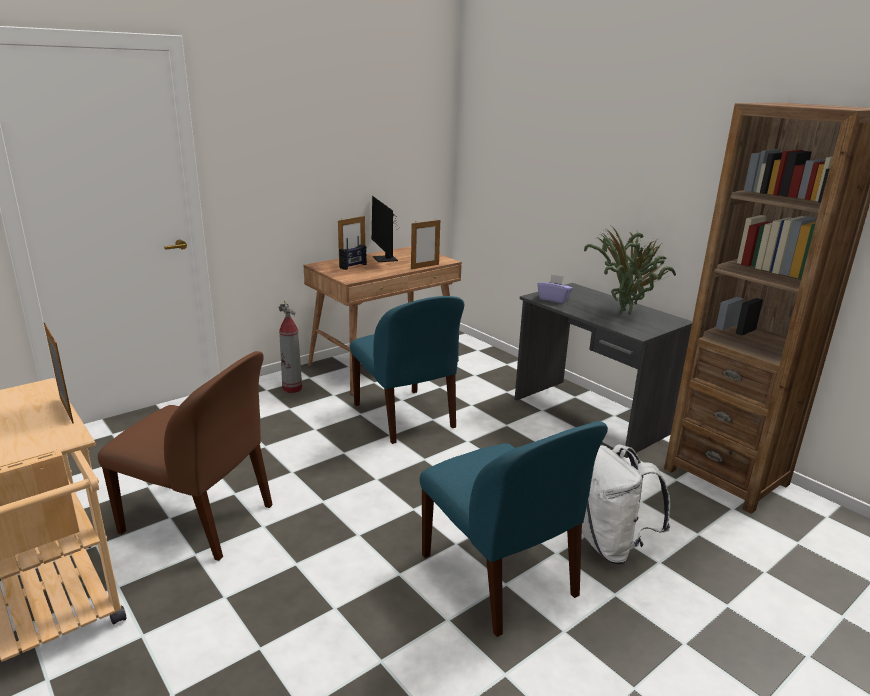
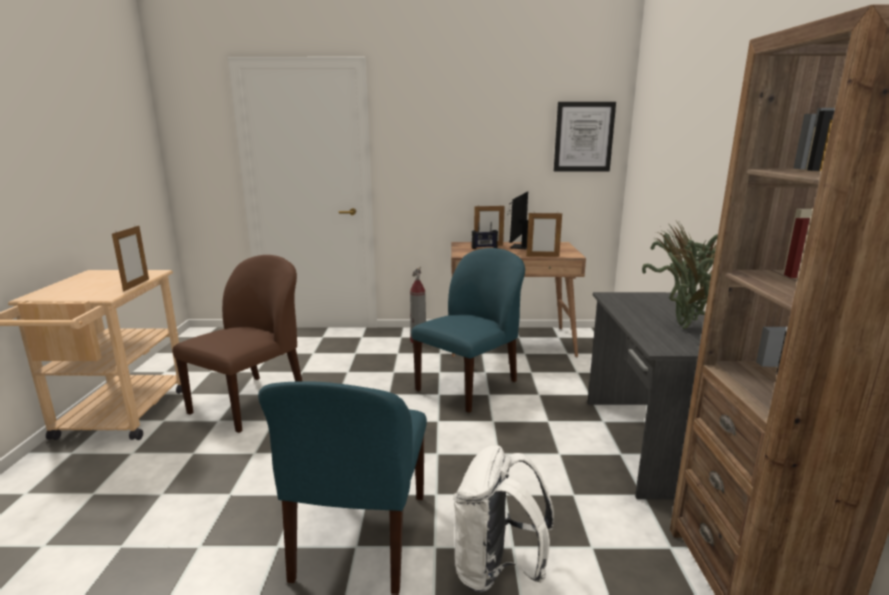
camera: 40 degrees right, 5 degrees down
brown chair [98,351,273,561] -> brown chair turned 120 degrees counterclockwise [173,255,302,433]
blue chair [350,296,464,444] -> blue chair turned 150 degrees counterclockwise [411,248,525,413]
purple tissue box [537,274,573,303] -> none
none -> picture [554,102,616,171]

